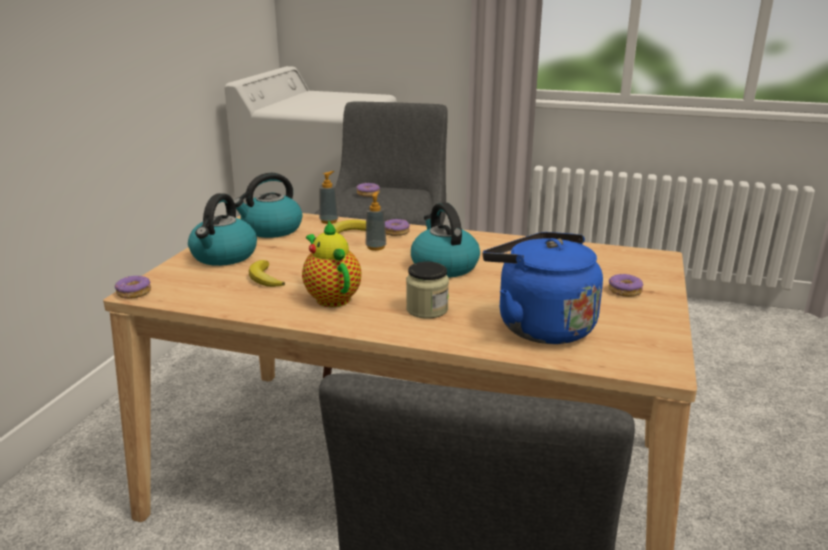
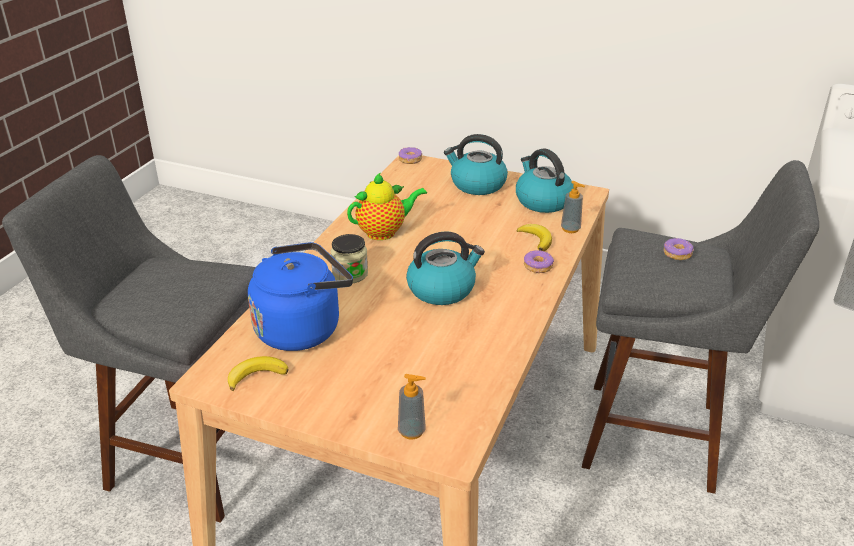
camera: 95 degrees right, 10 degrees up
banana [249,260,285,287] -> banana moved to [228,356,288,391]
soap dispenser [366,192,386,251] -> soap dispenser moved to [398,374,426,439]
donut [609,274,643,297] -> none

